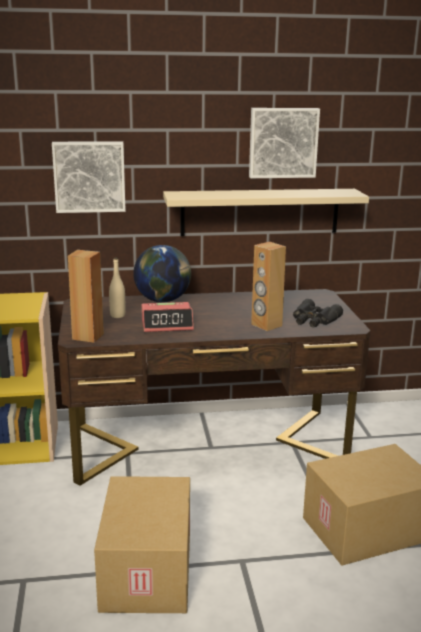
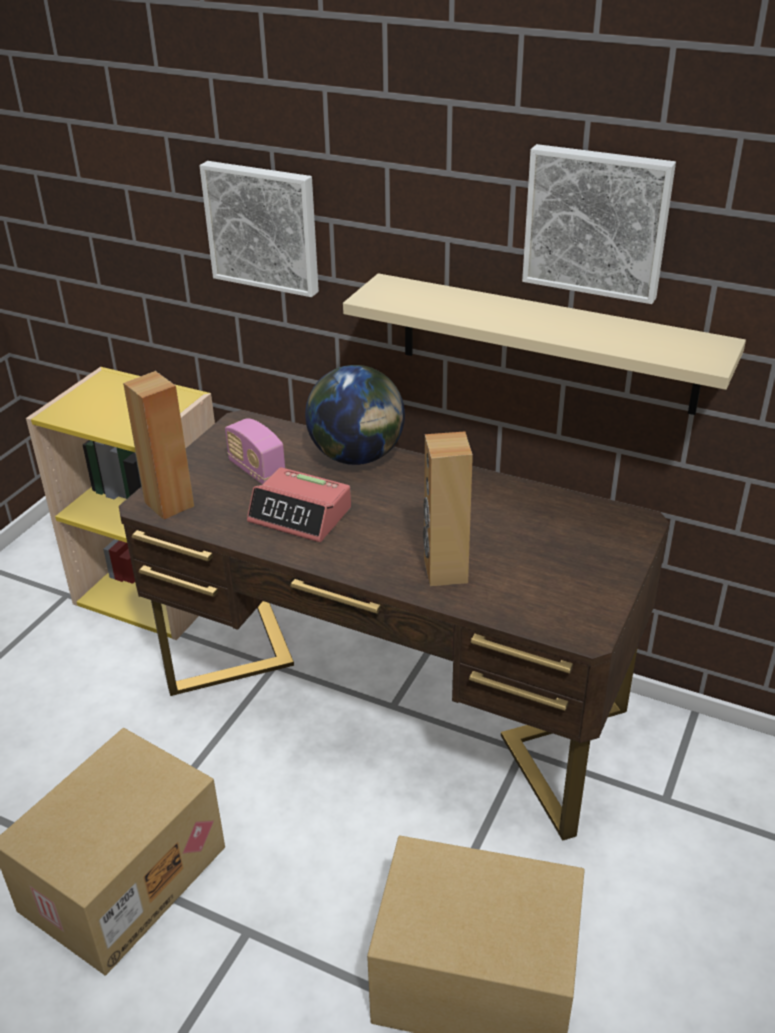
camera: 35 degrees right, 15 degrees up
beige bottle [109,258,126,318] -> radio [225,418,285,484]
black binoculars [293,299,343,328] -> none

